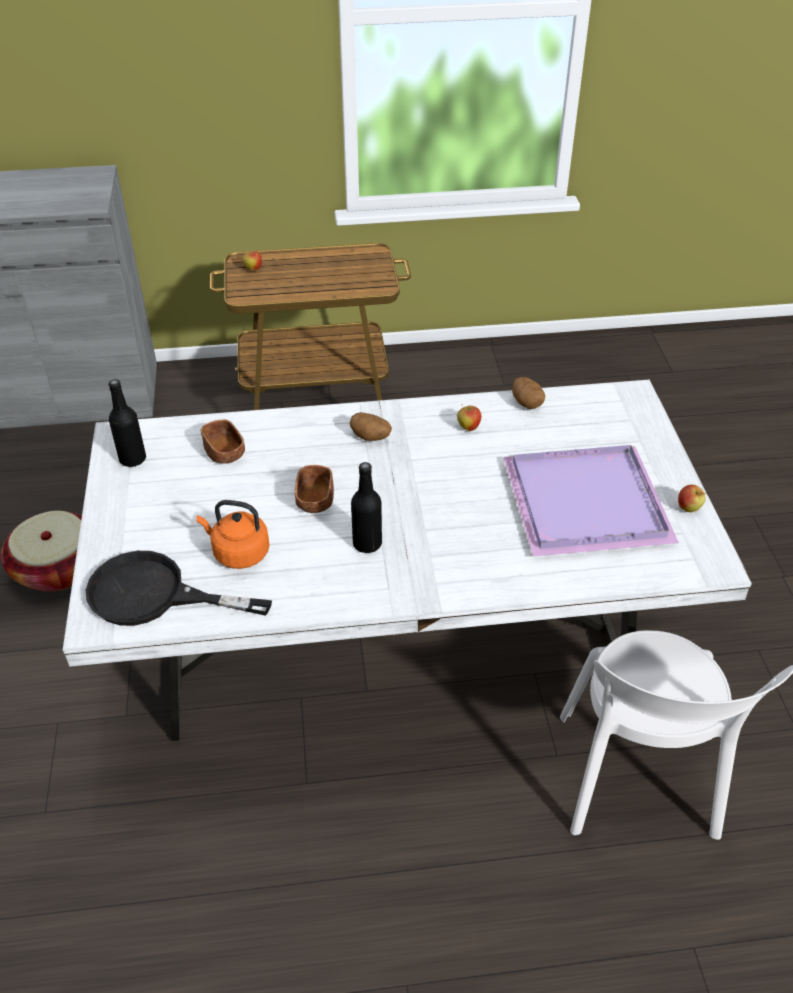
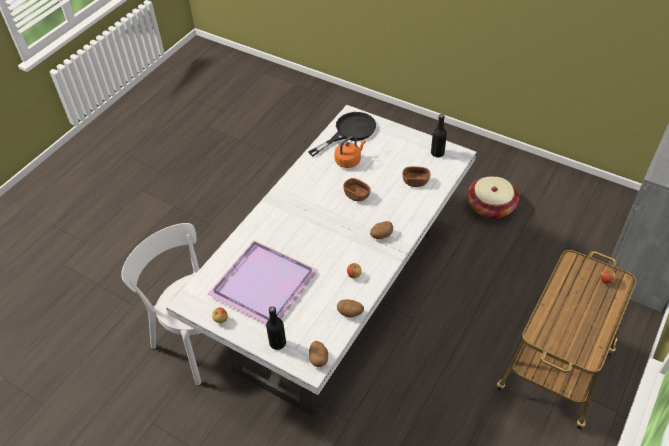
camera: 130 degrees right, 5 degrees up
black bottle [351,462,382,553] -> black bottle moved to [266,306,286,350]
none -> potato [309,341,328,367]

